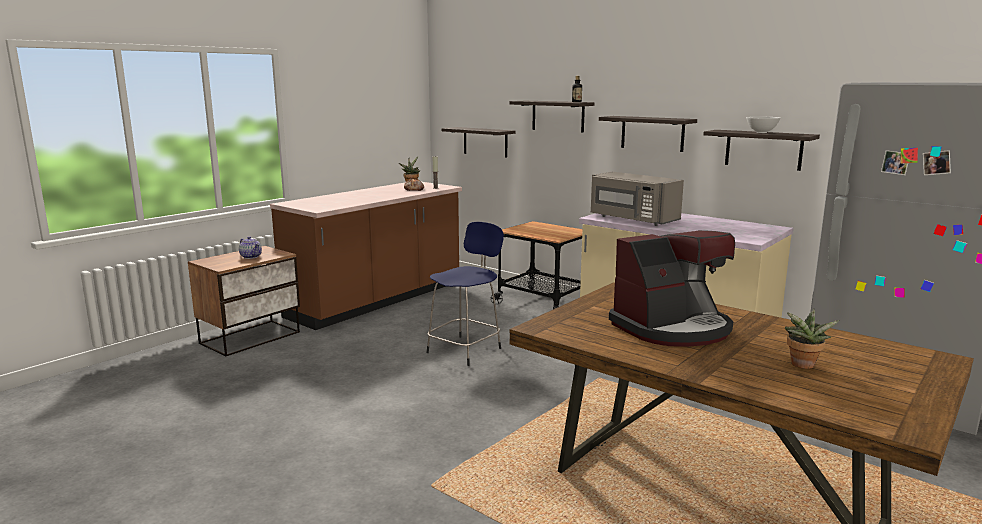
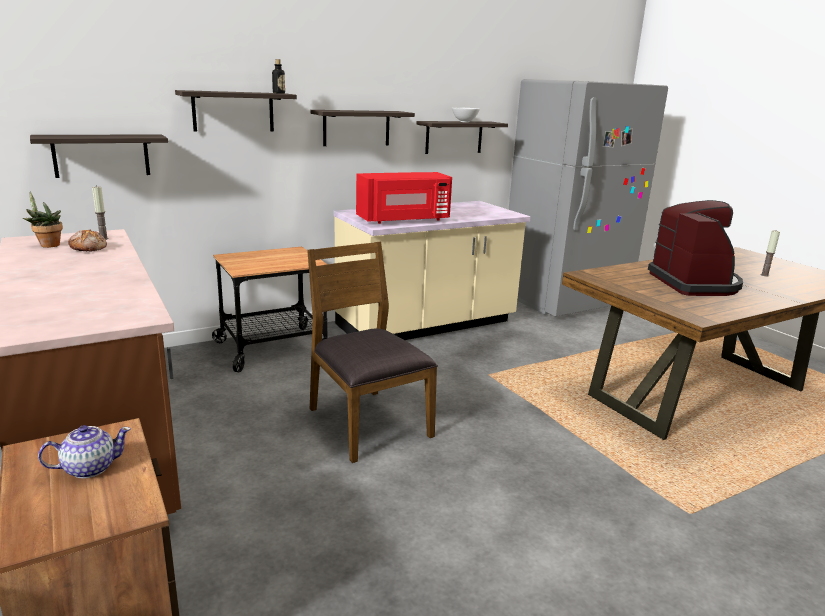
camera: 70 degrees left, 5 degrees up
blue stool [427,222,504,366] -> brown chair [307,241,438,463]
grey microwave [591,172,684,226] -> red microwave [356,172,452,224]
potted plant [785,309,839,369] -> candle [760,230,780,276]

